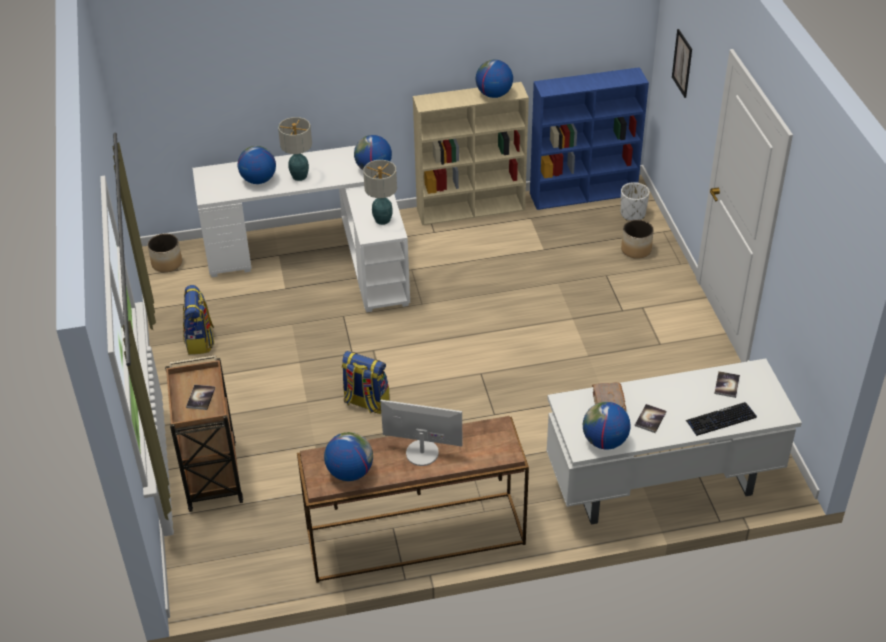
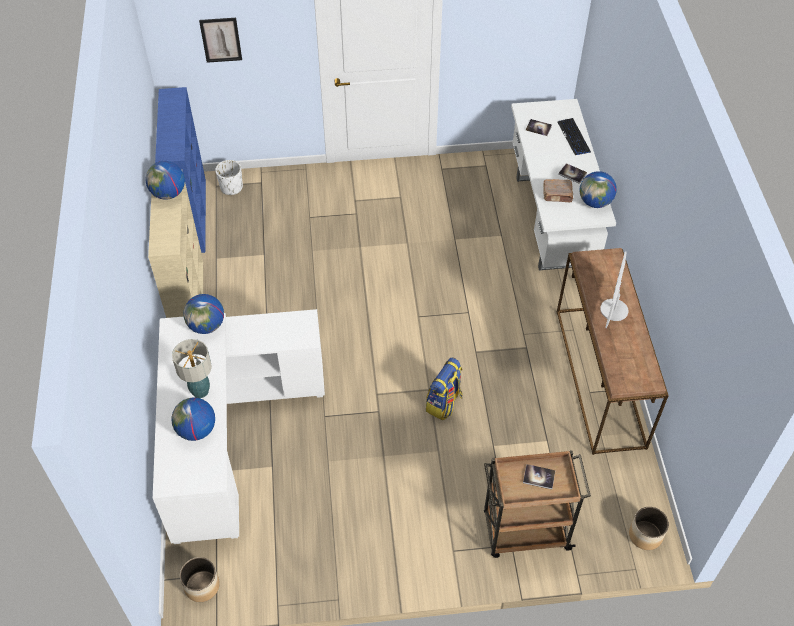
camera: 85 degrees left, 10 degrees up
backpack [183,285,214,355] -> none
globe [324,432,373,481] -> none
table lamp [363,160,397,225] -> none
planter [621,220,654,259] -> planter moved to [629,507,669,550]

